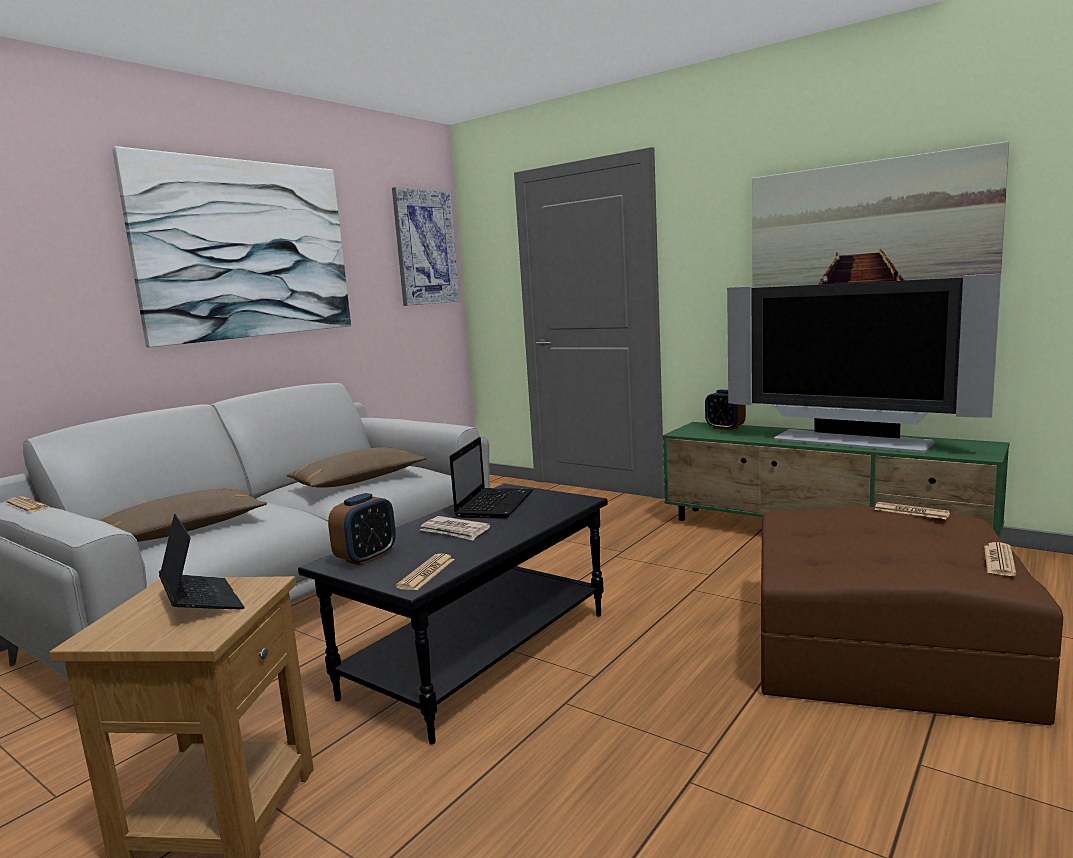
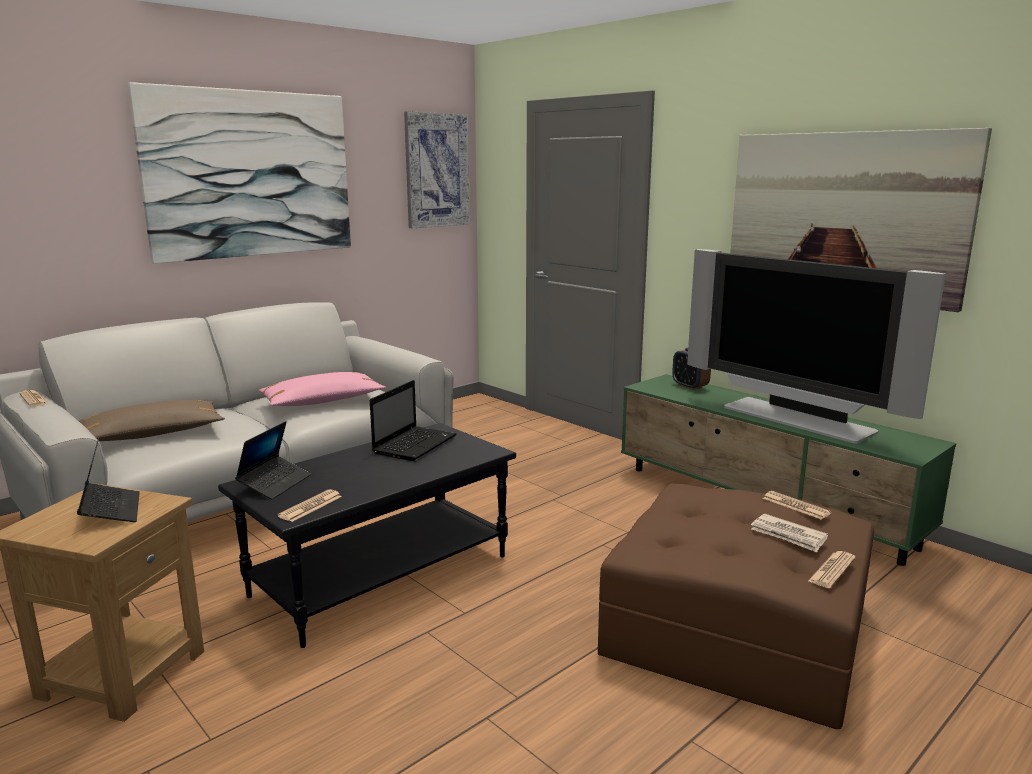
camera: 10 degrees right, 5 degrees up
brown pillow [286,447,427,488] -> pink pillow [259,372,386,406]
alarm clock [328,493,396,566] -> laptop [235,421,311,500]
newspaper [420,516,490,541] -> newspaper moved to [751,514,828,552]

